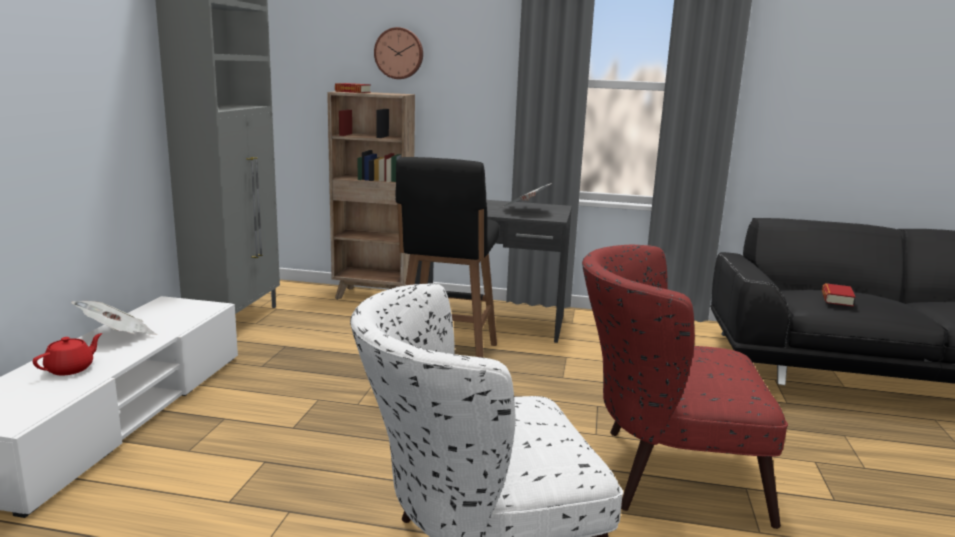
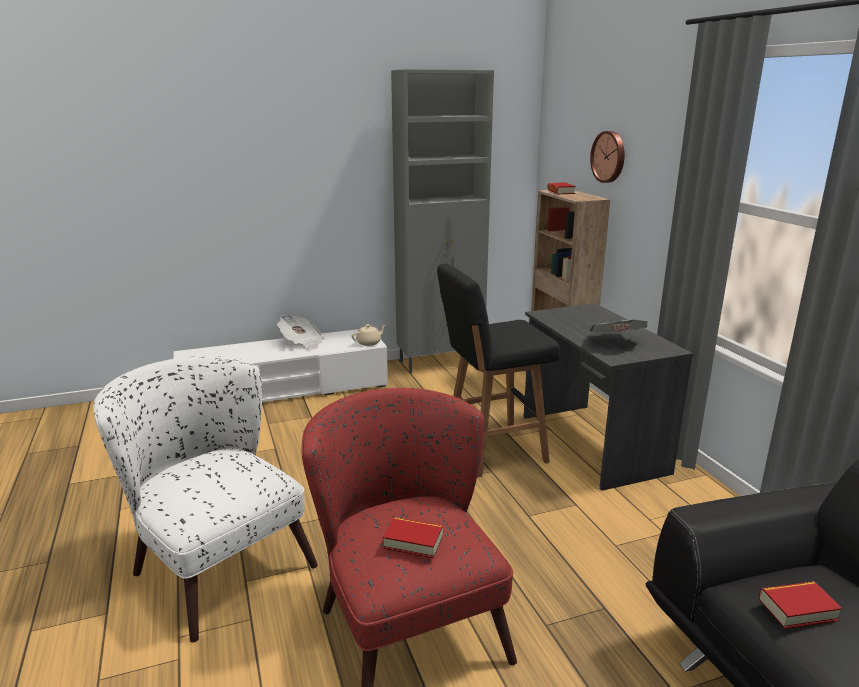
camera: 60 degrees right, 5 degrees up
red teapot [33,333,102,375] -> none
none -> beige teapot [352,324,386,346]
none -> book [383,517,443,558]

